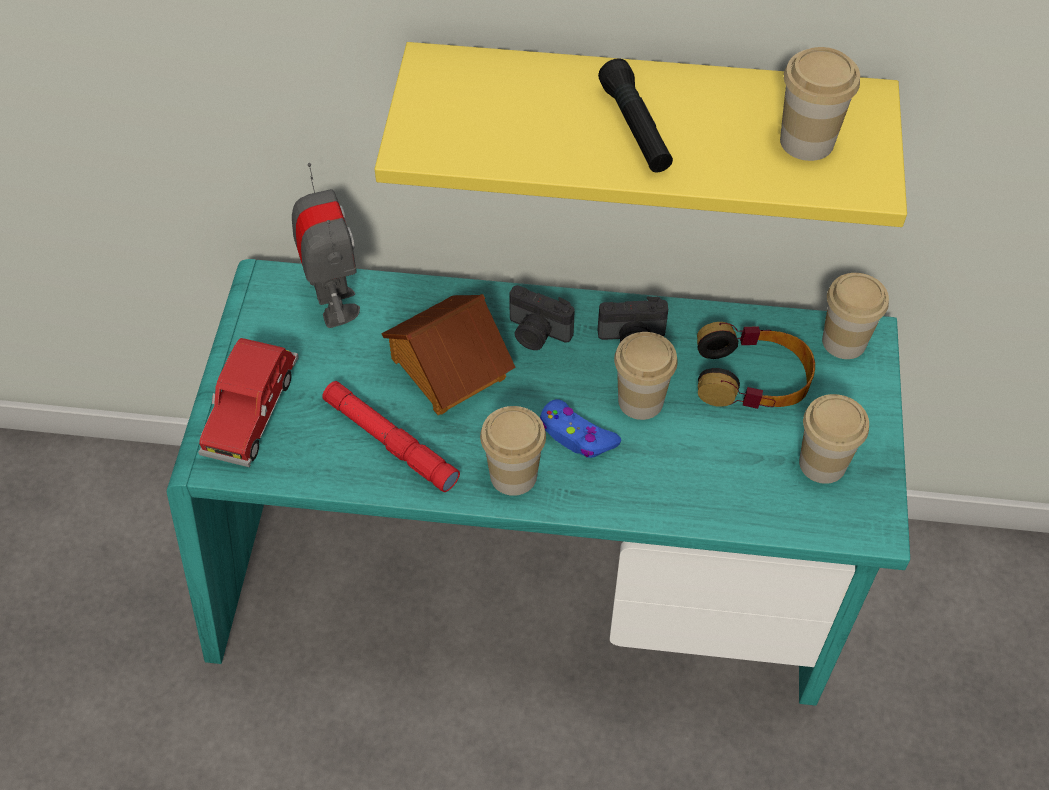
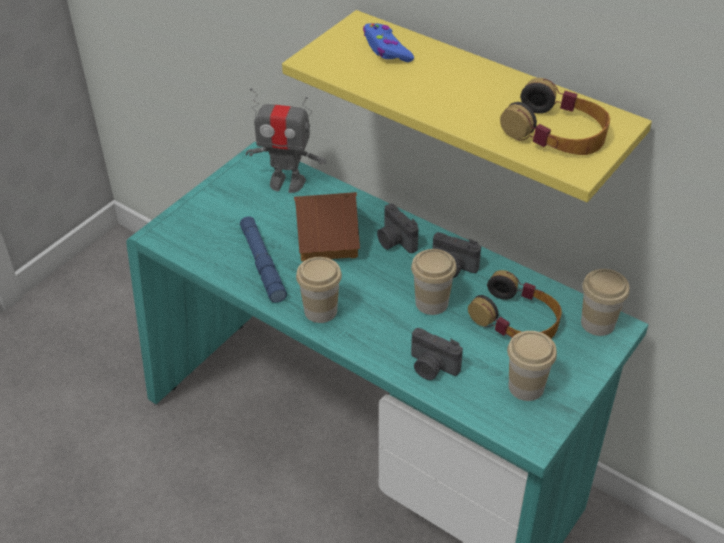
camera: 30 degrees right, 10 degrees down
red toy car [198,338,299,467] -> none
toy robot [292,163,360,328] -> toy robot turned 90 degrees clockwise [246,88,326,193]
red flashlight [322,381,460,492] -> blue flashlight [240,216,287,303]
blue game controller [540,399,621,458] -> blue game controller moved to [363,23,414,62]
black flashlight [598,58,673,172] -> none
cup [780,47,860,161] -> headphones [500,78,610,155]
none -> camera [411,328,463,380]

